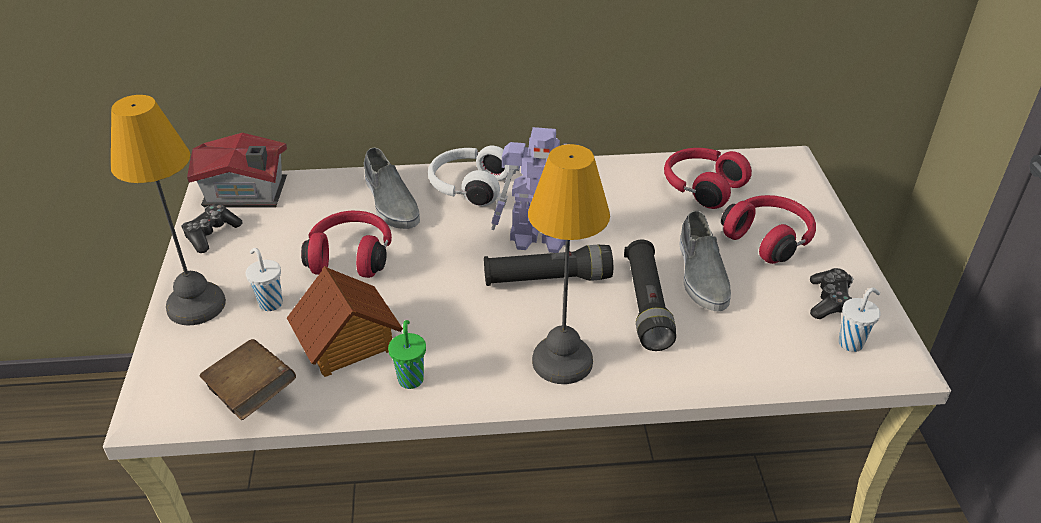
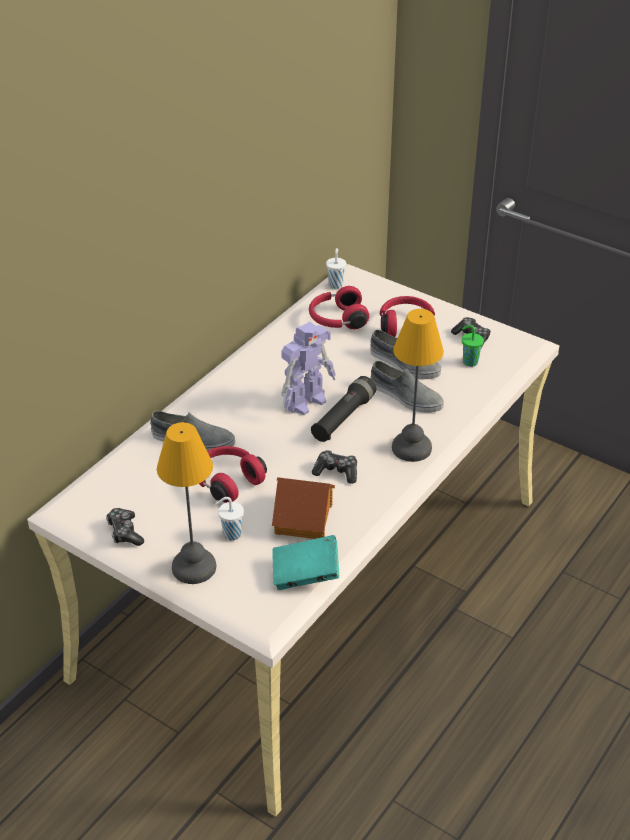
camera: 50 degrees left, 0 degrees up
toy house [187,133,287,208] -> none
brown book [199,339,296,420] -> turquoise book [272,535,339,590]
green cup [388,320,426,389] -> green cup moved to [462,325,484,367]
white headphones [428,146,508,206] -> none
black flashlight [624,239,676,351] -> grey shoe [371,361,444,413]
white cup [838,288,881,352] -> white cup moved to [326,248,346,289]
none -> game controller [312,450,357,484]

